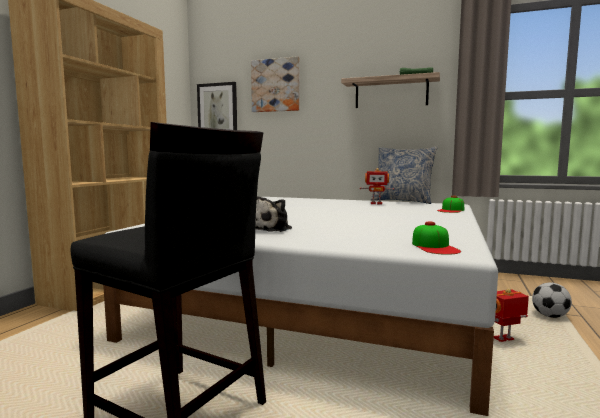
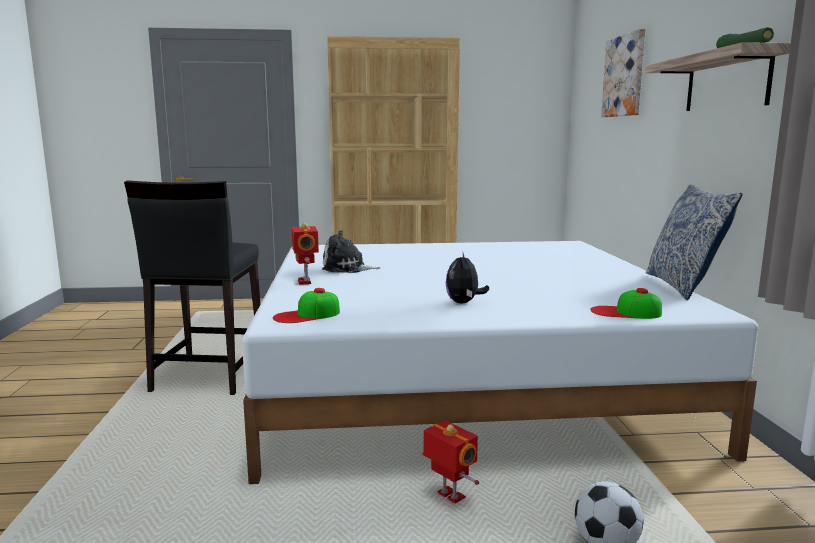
camera: 65 degrees right, 5 degrees up
picture [197,82,237,130] -> none
toy robot [360,168,394,205] -> toy robot moved to [292,223,319,285]
none -> plush toy [446,253,489,303]

